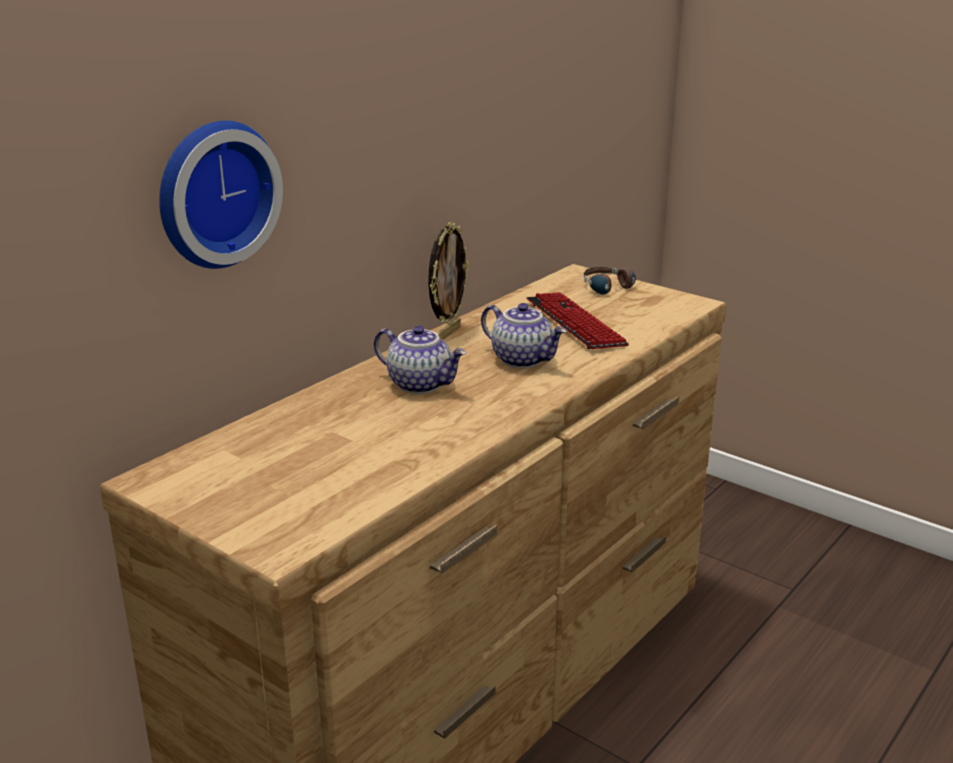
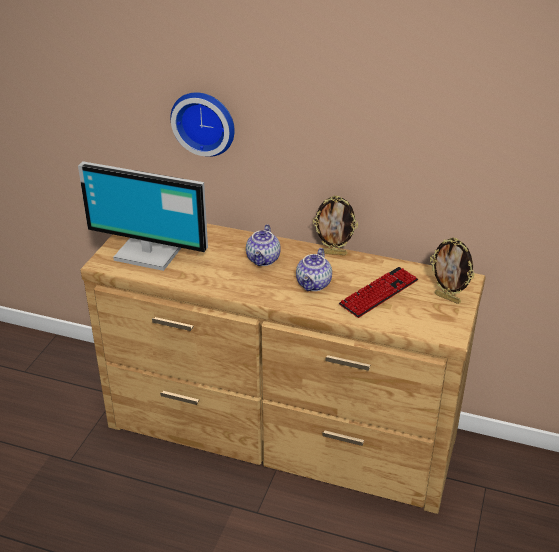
camera: 70 degrees right, 10 degrees up
headphones [584,267,636,295] -> picture frame [430,238,475,304]
none -> monitor [78,161,208,271]

